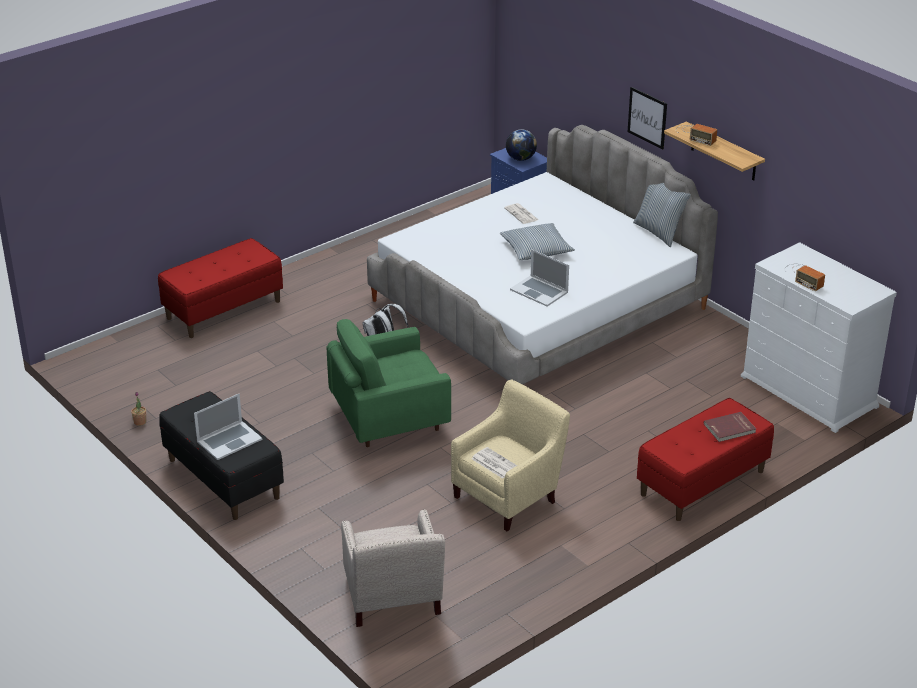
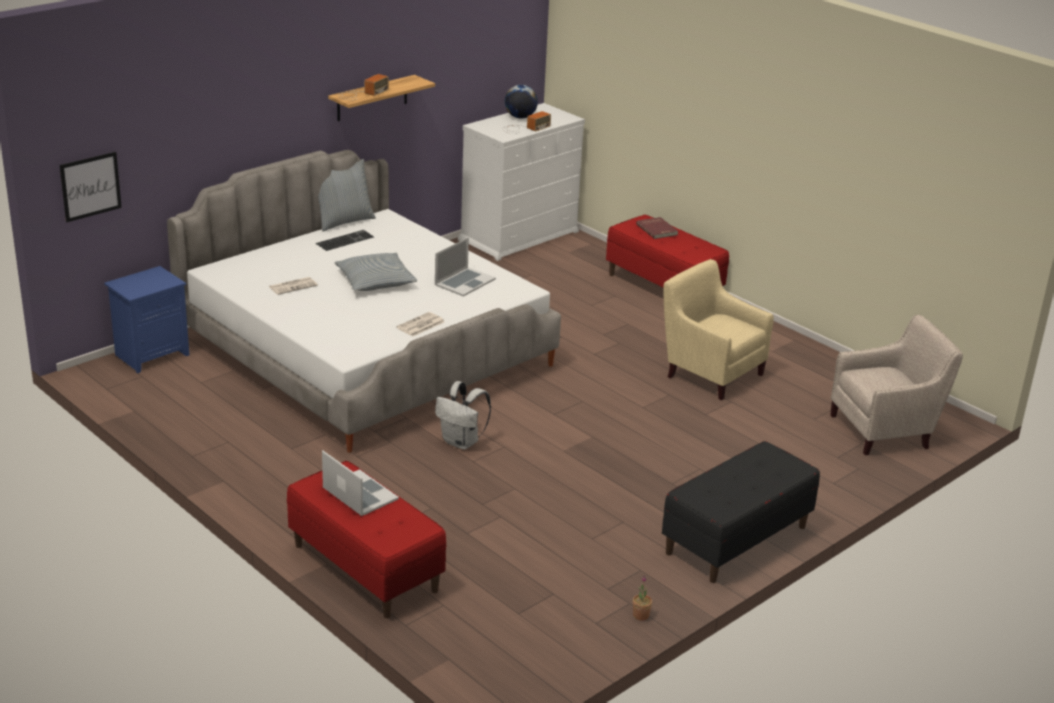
camera: 95 degrees left, 5 degrees down
laptop [194,394,262,460] -> laptop moved to [322,450,399,516]
green armchair [327,319,451,447] -> none
newspaper [471,447,517,479] -> newspaper moved to [396,312,445,336]
globe [506,129,537,161] -> globe moved to [505,85,538,118]
picture [628,87,667,150] -> picture moved to [59,152,122,222]
none -> keyboard [316,230,374,251]

